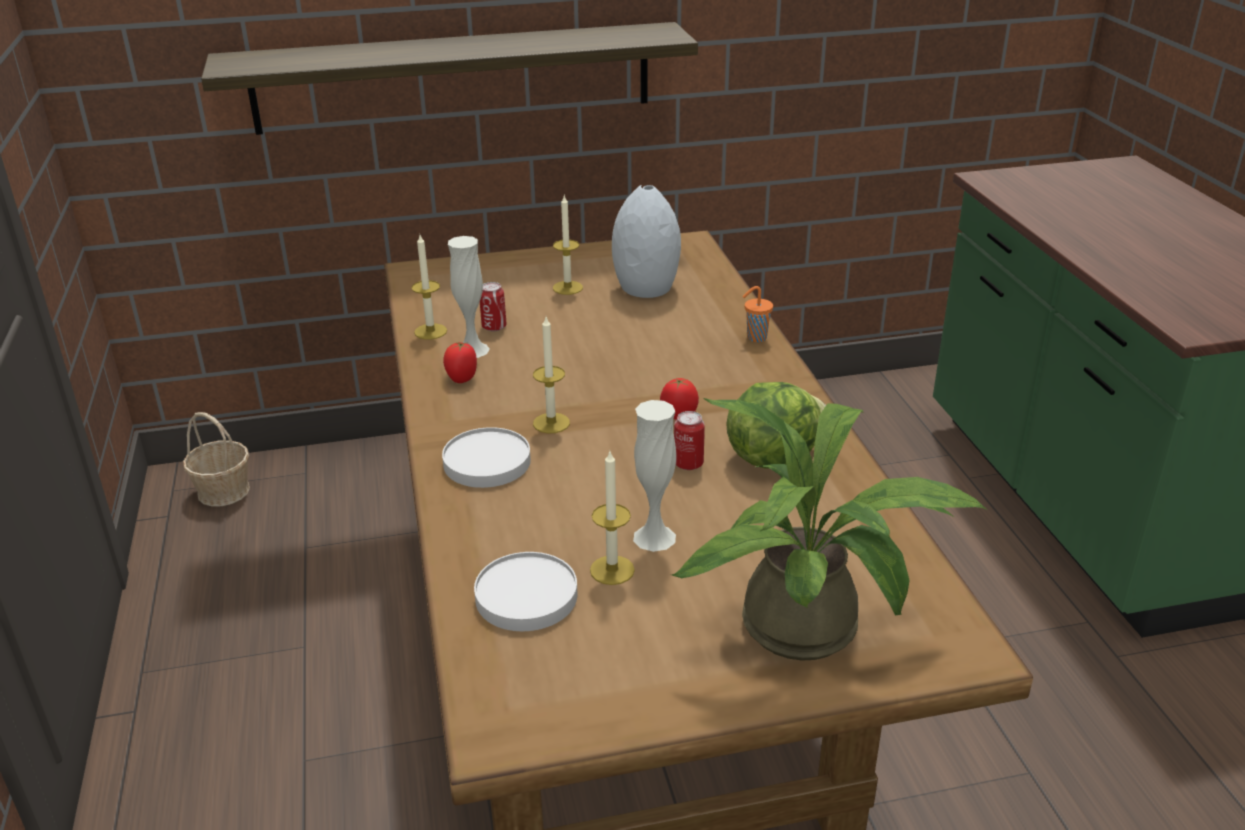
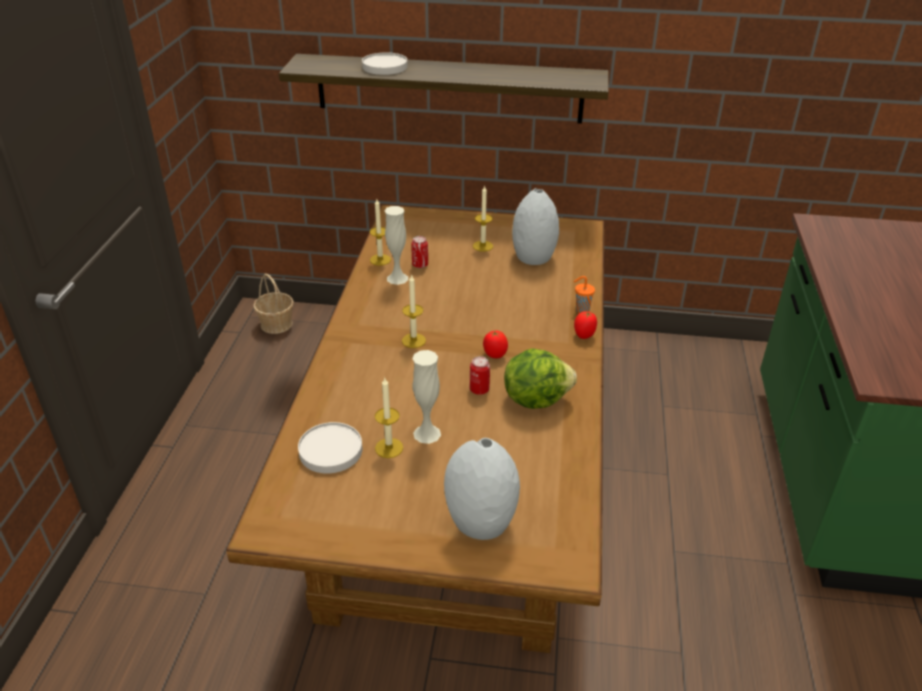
camera: 20 degrees right, 5 degrees up
white plate [442,427,531,488] -> white plate moved to [362,52,408,75]
tomato [443,342,477,383] -> tomato moved to [574,311,597,339]
potted plant [672,398,987,661] -> grey vase [444,438,520,540]

